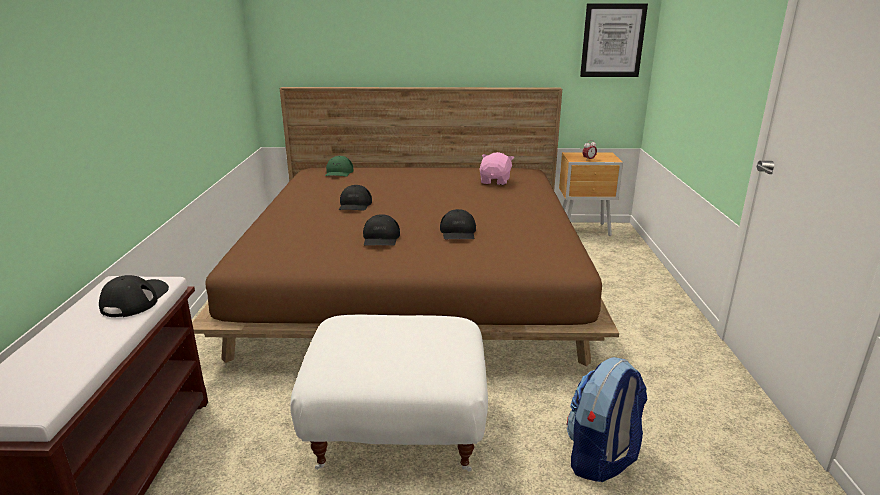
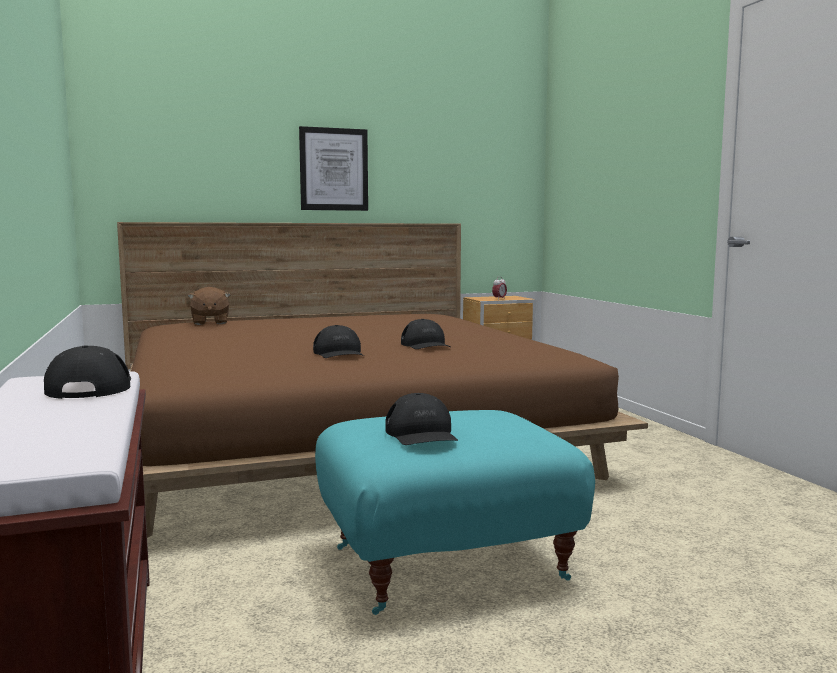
camera: 20 degrees left, 15 degrees down
white ottoman [290,315,488,472] -> turquoise ottoman [315,410,595,615]
green cap [325,156,354,176] -> brown plush toy [187,287,231,325]
black cap [339,185,372,211] -> black cap moved to [385,393,458,445]
pink plush toy [479,152,514,185] -> none
backpack [567,357,647,482] -> none
picture [580,4,648,77] -> picture moved to [299,126,368,211]

